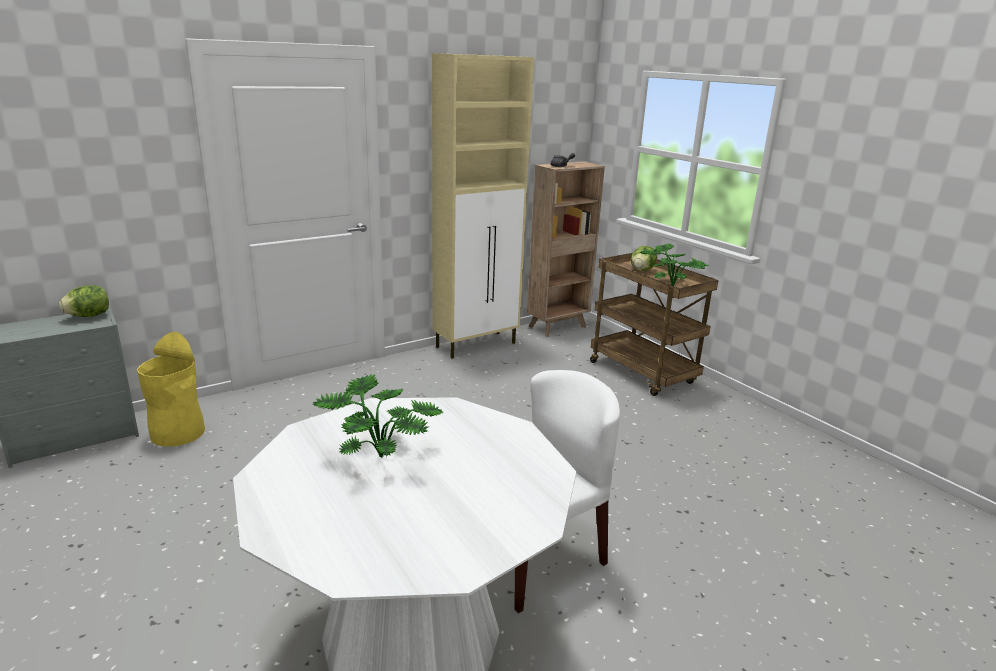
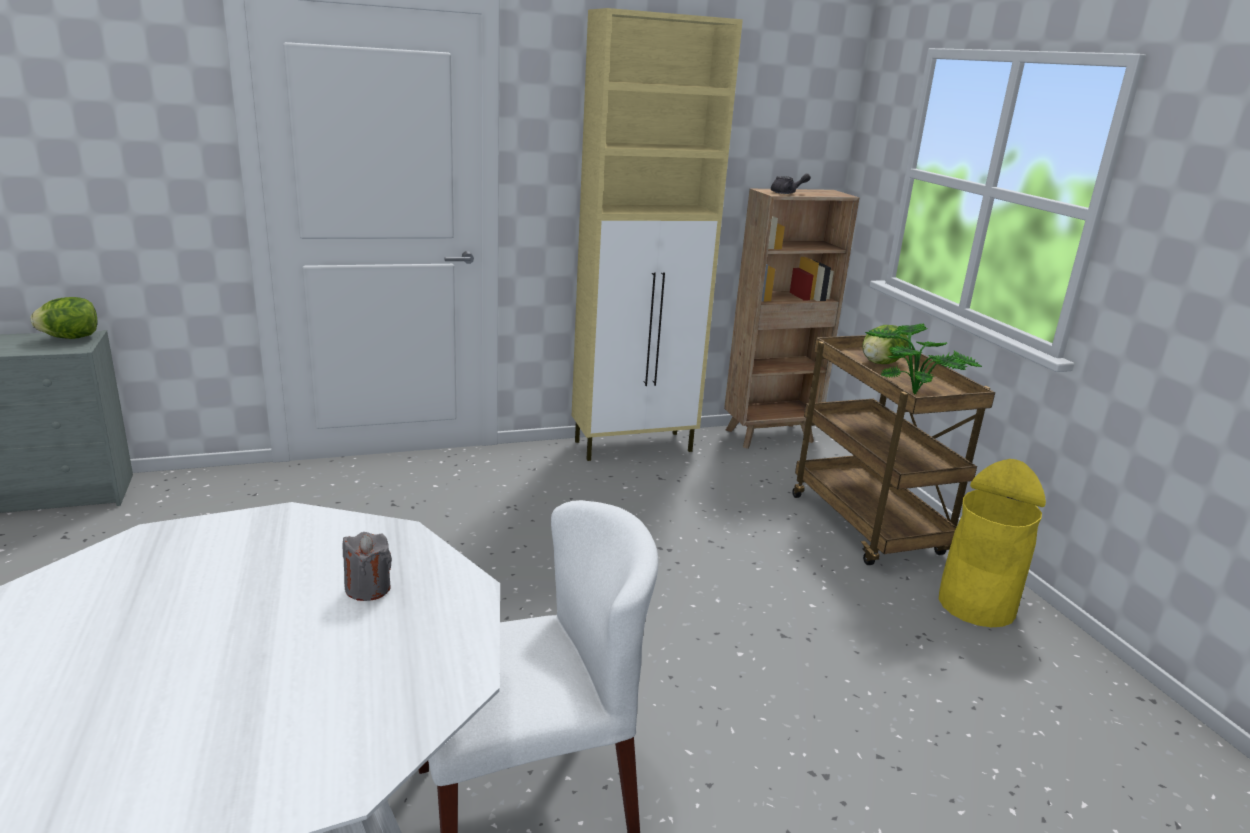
camera: 15 degrees right, 0 degrees up
yellow trash can [137,332,205,447] -> yellow trash can moved to [939,459,1046,627]
potted plant [312,374,442,458] -> none
none -> grey candle [342,532,392,601]

